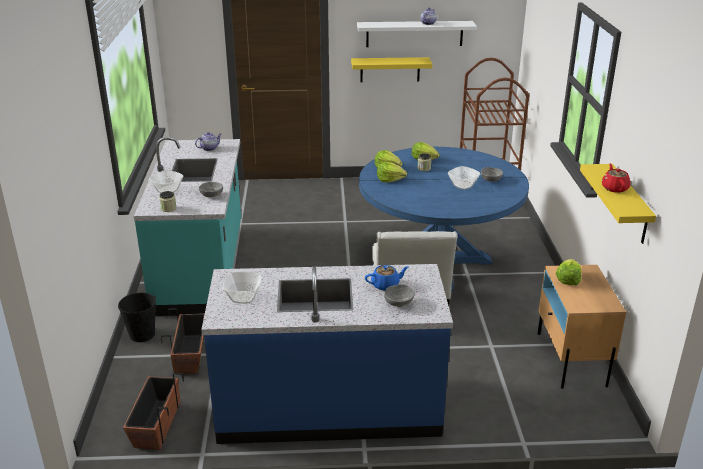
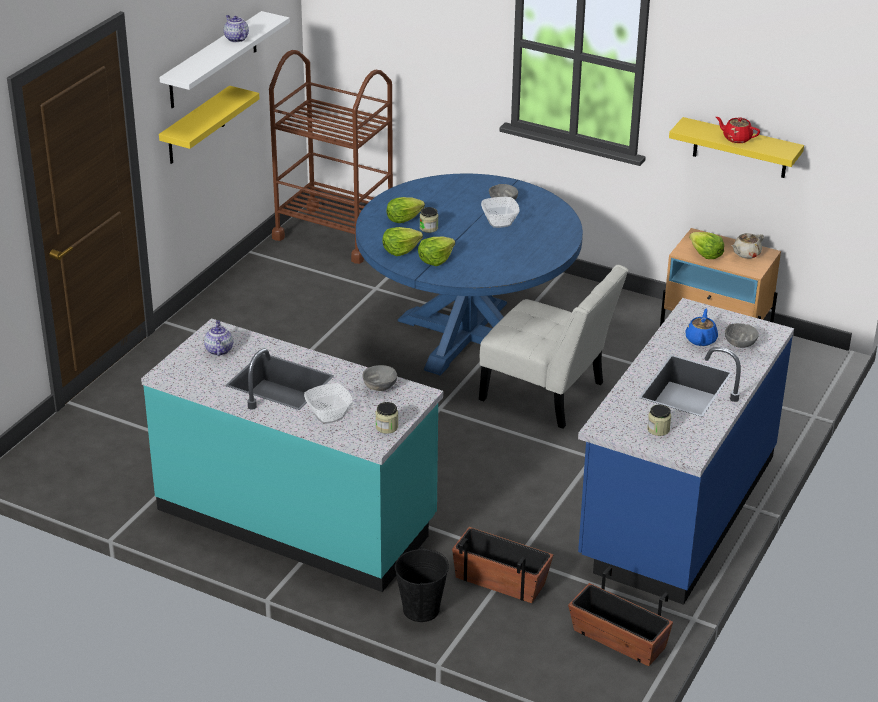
camera: 60 degrees left, 5 degrees up
bowl [223,272,262,304] -> jar [647,404,671,436]
none -> beige teapot [732,233,764,259]

